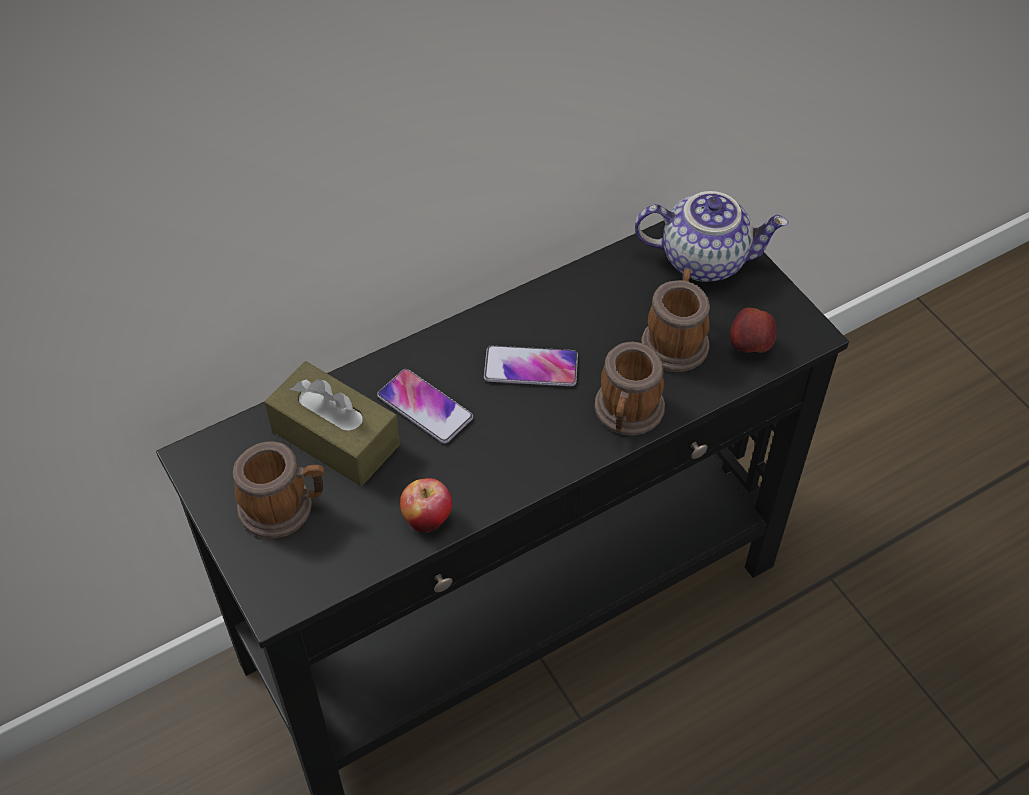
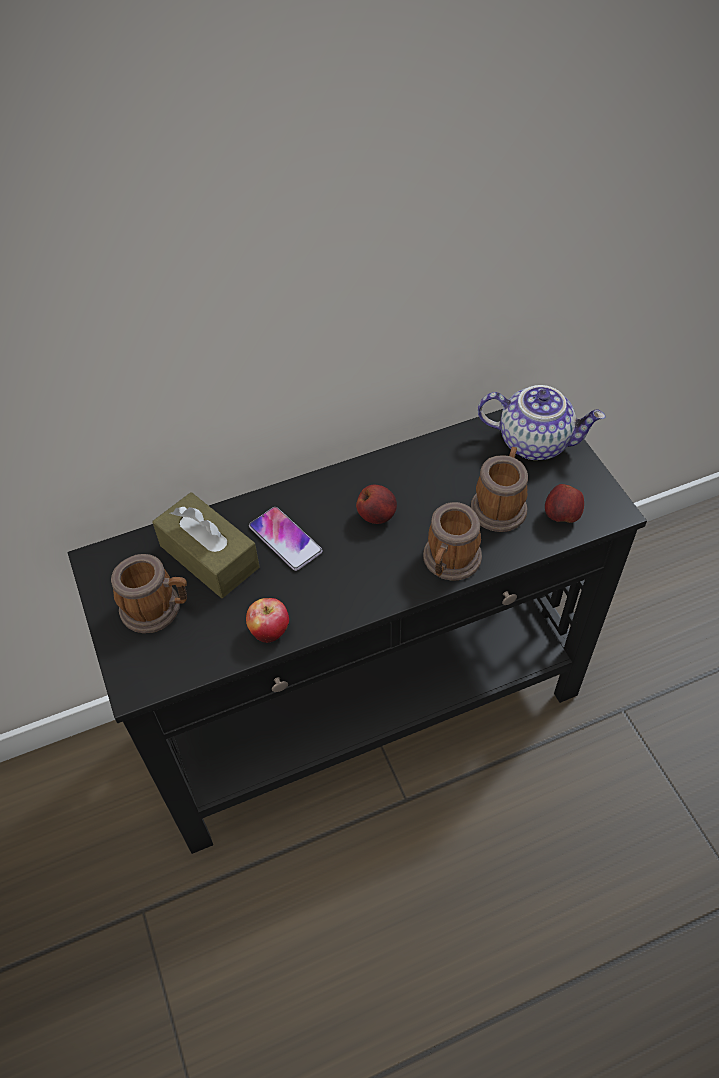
camera: 10 degrees right, 0 degrees up
phone [484,346,578,386] -> apple [356,485,397,524]

